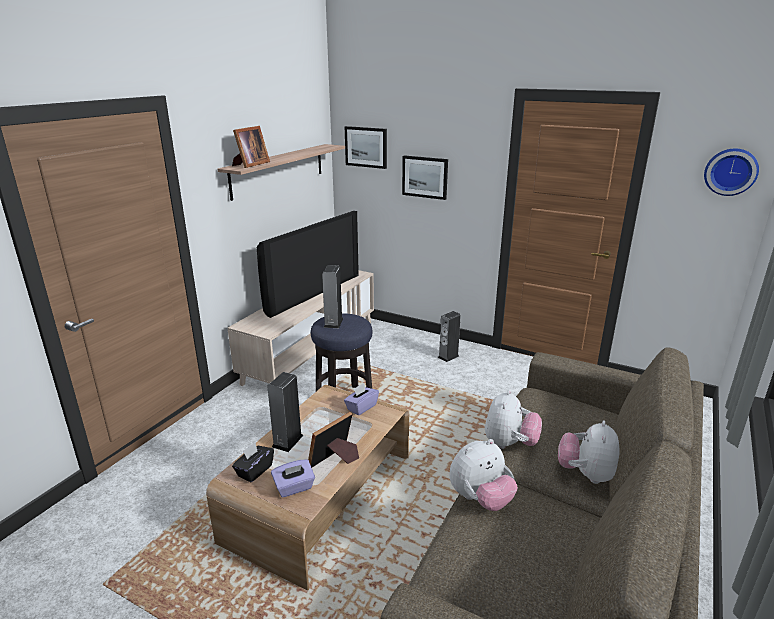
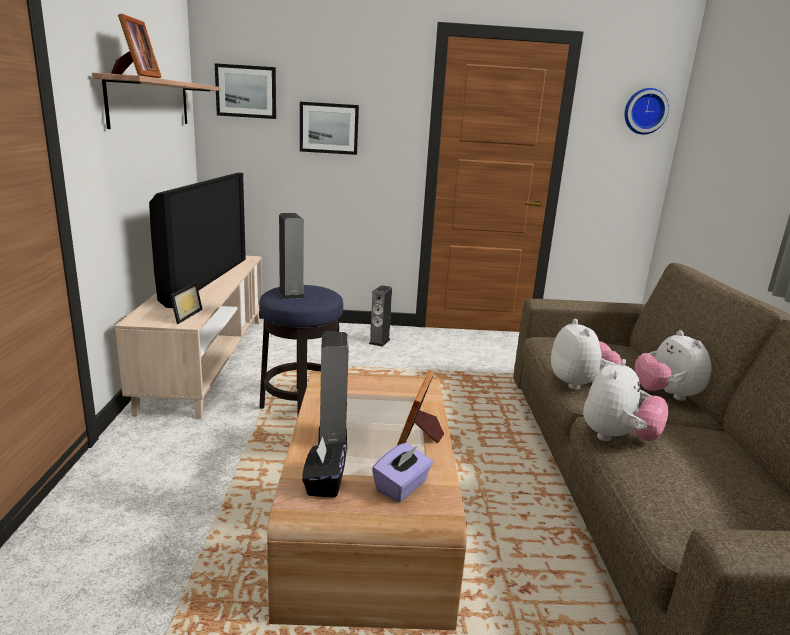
camera: 30 degrees left, 5 degrees down
purple tissue box [344,383,379,415] -> none
none -> picture frame [170,282,203,324]

